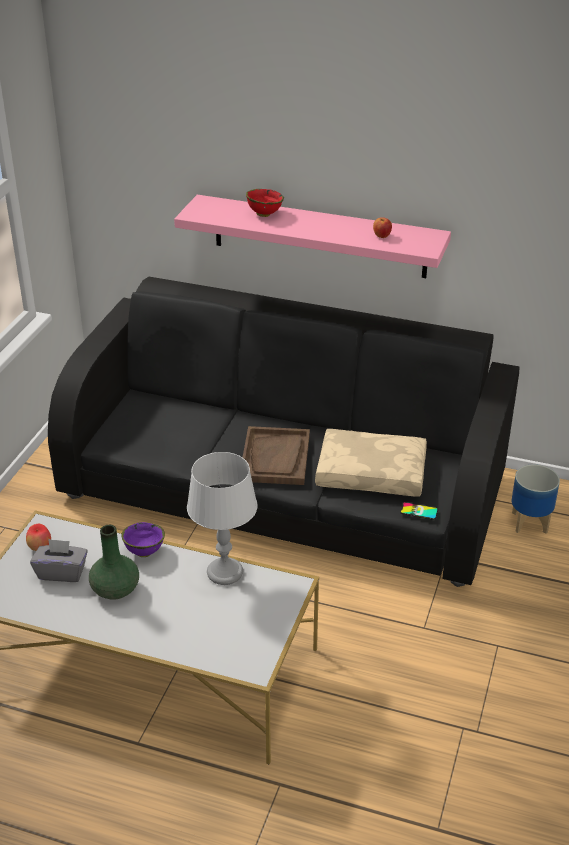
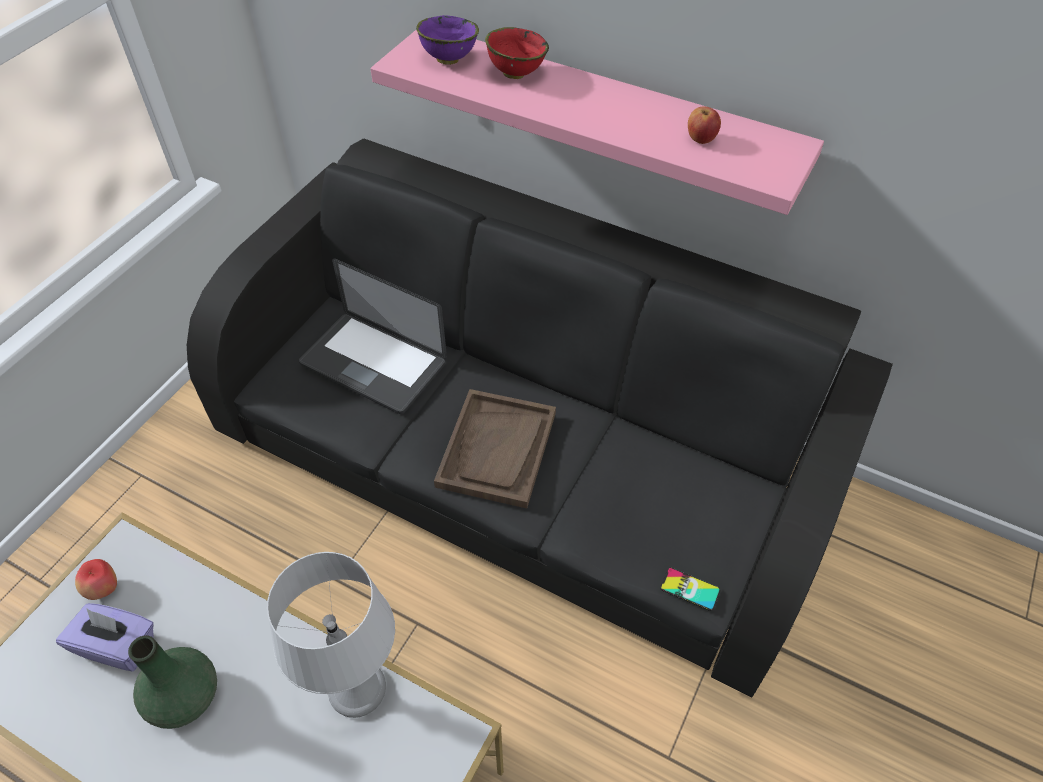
camera: 10 degrees right, 15 degrees up
grey tissue box [30,539,88,582] -> purple tissue box [56,603,154,672]
purple bowl [121,522,165,557] -> purple bowl moved to [416,15,479,65]
beige pillow [315,429,427,497] -> none
planter [512,464,560,534] -> none
none -> laptop [299,259,447,414]

